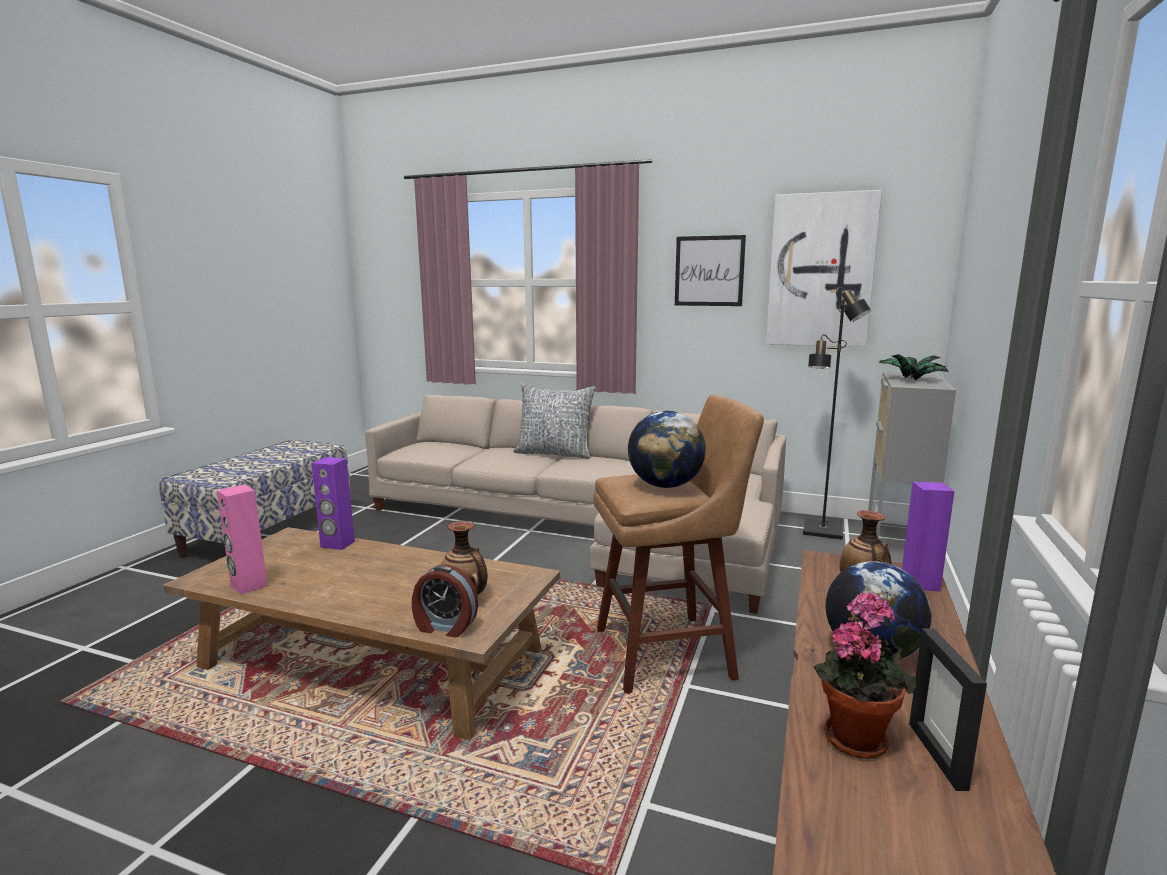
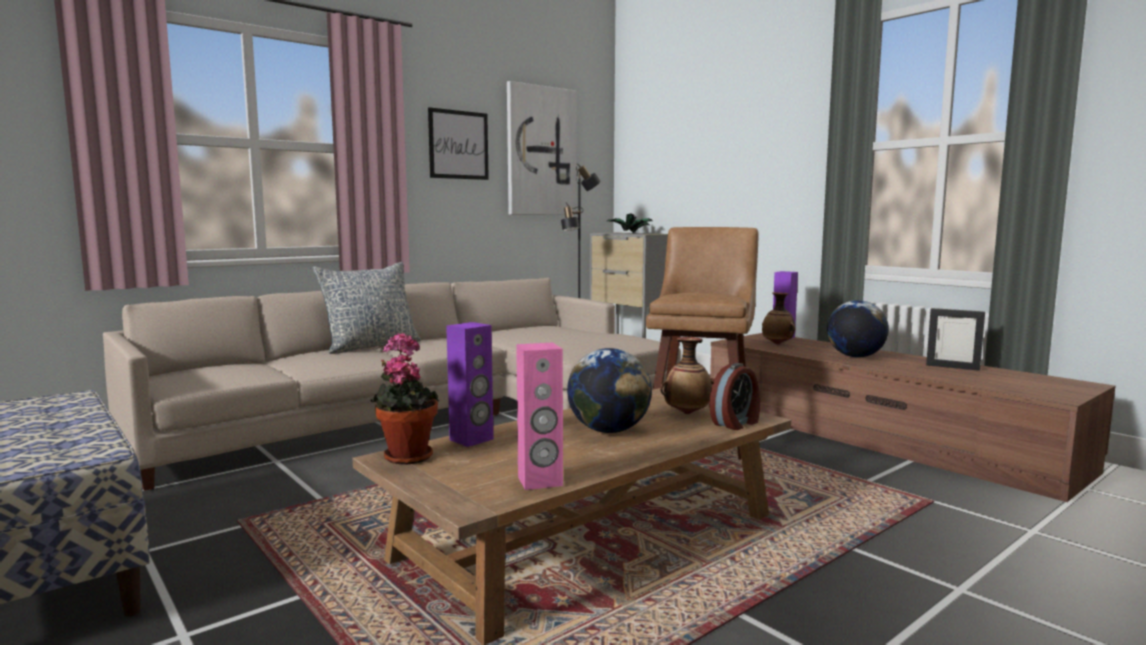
camera: 60 degrees left, 5 degrees down
globe [628,411,706,488] -> globe moved to [567,348,652,433]
potted plant [813,591,916,759] -> potted plant moved to [370,333,440,465]

